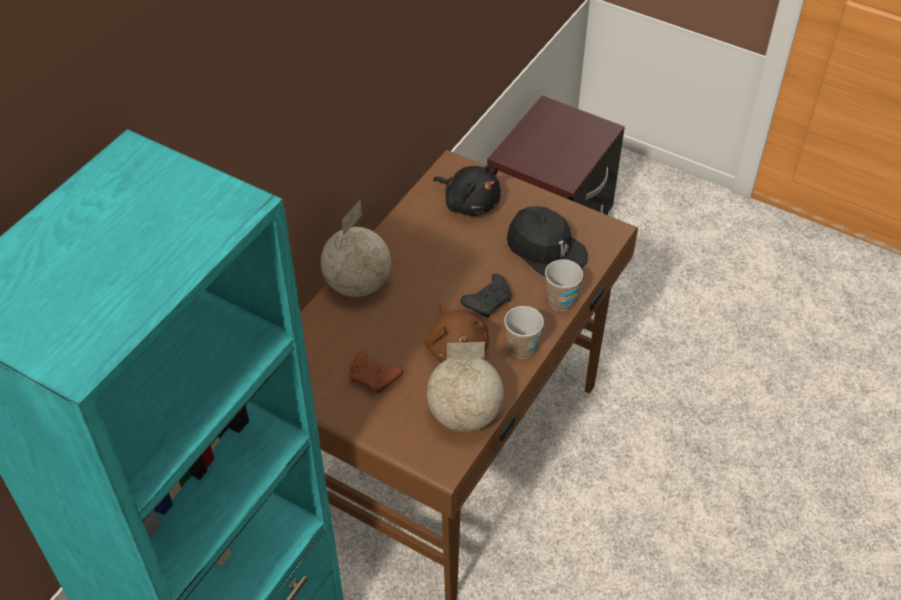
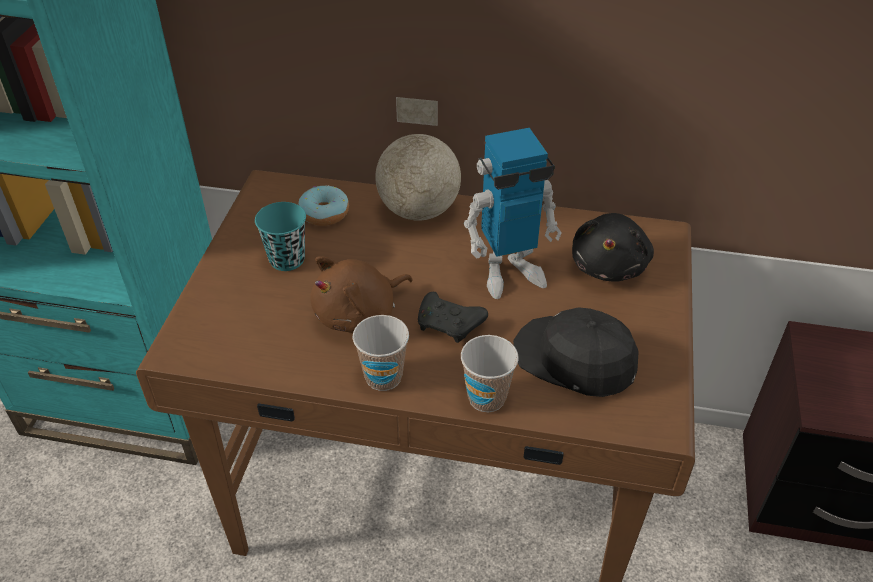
camera: 70 degrees right, 5 degrees down
brown game controller [349,351,403,394] -> turquoise cup [255,202,306,271]
globe [427,342,504,432] -> none
black cap [507,206,588,277] -> black cap turned 105 degrees clockwise [513,307,639,397]
none -> donut [298,185,349,226]
none -> toy robot [464,128,562,299]

